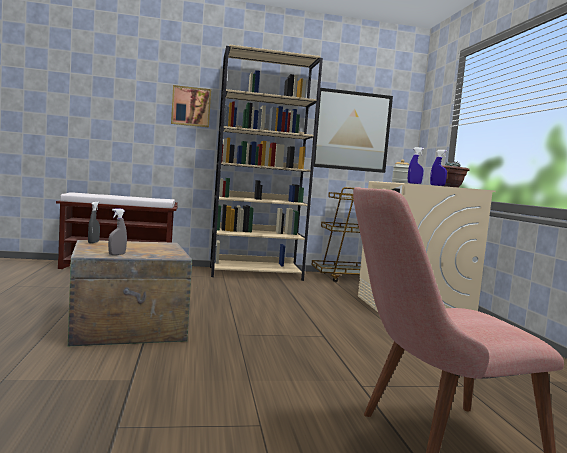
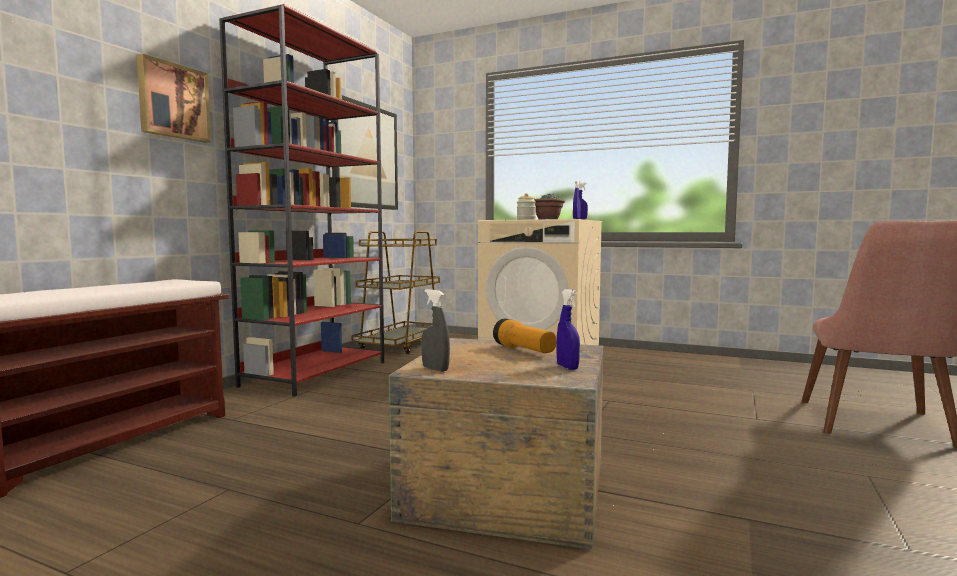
camera: 55 degrees left, 0 degrees up
grey spray bottle [108,208,127,255] -> blue spray bottle [557,289,580,370]
beige bookcase [210,44,323,281] -> red bookcase [219,4,384,397]
none -> flashlight [493,318,556,353]

